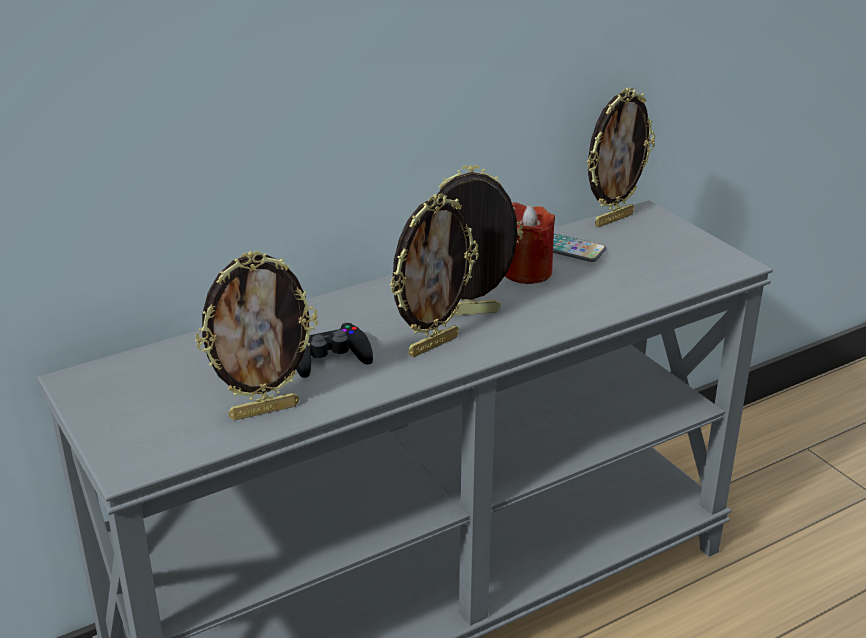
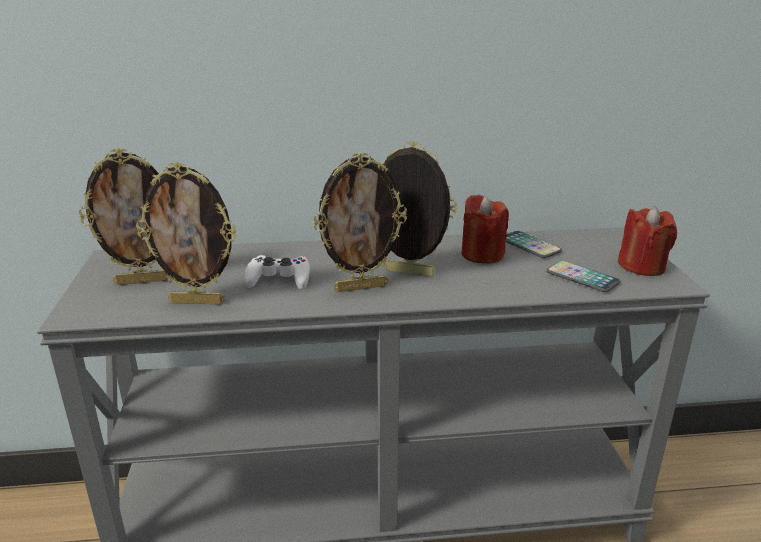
camera: 25 degrees right, 5 degrees down
black game controller [296,322,373,378] -> white game controller [245,255,310,289]
picture frame [587,88,655,227] -> picture frame moved to [79,148,168,285]
none -> phone [547,261,620,292]
none -> red candle [618,206,677,276]

